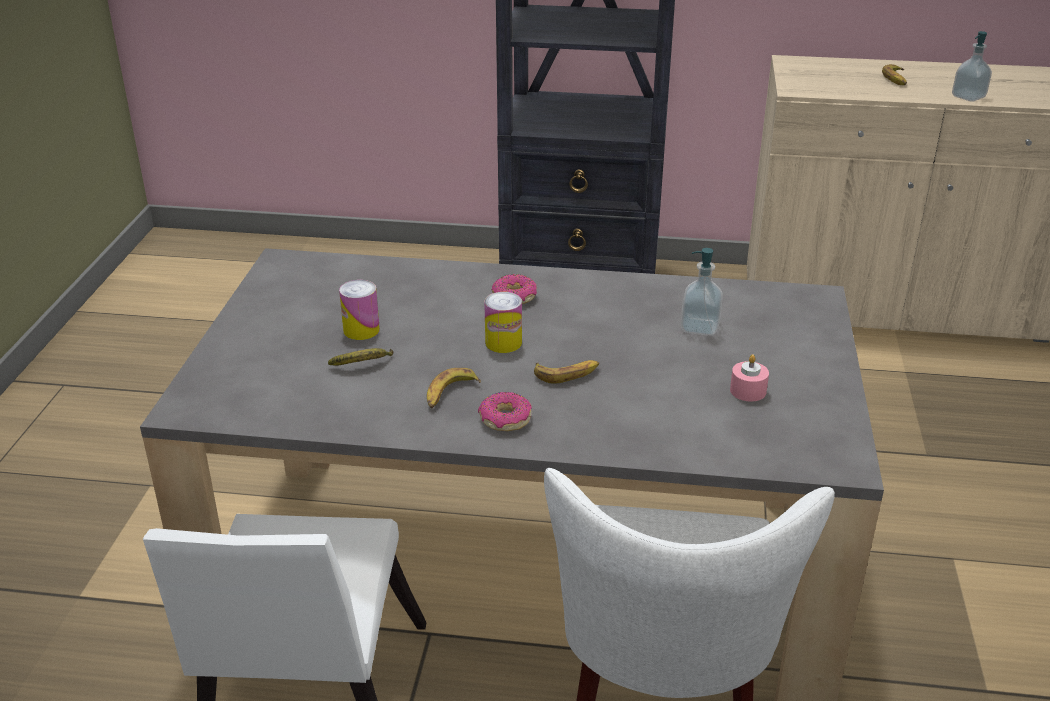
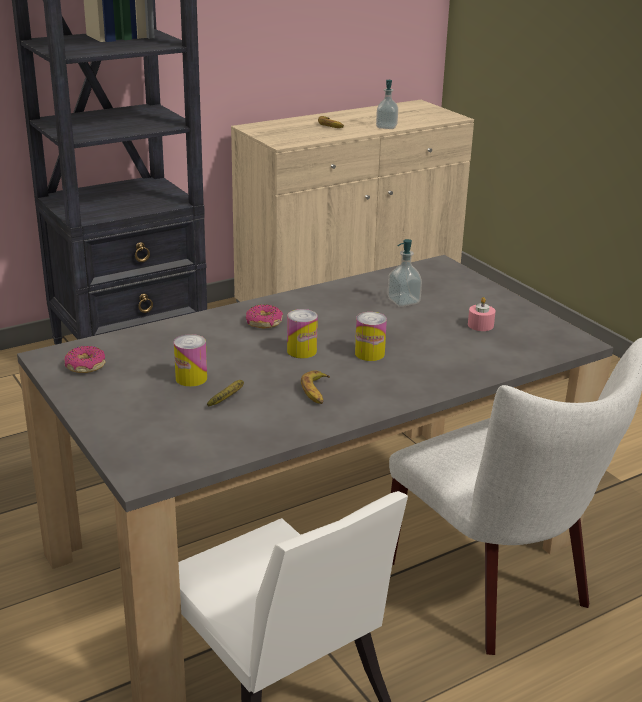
camera: 40 degrees left, 5 degrees down
donut [478,392,532,431] -> donut moved to [64,346,106,373]
banana [534,360,599,384] -> can [355,312,387,361]

